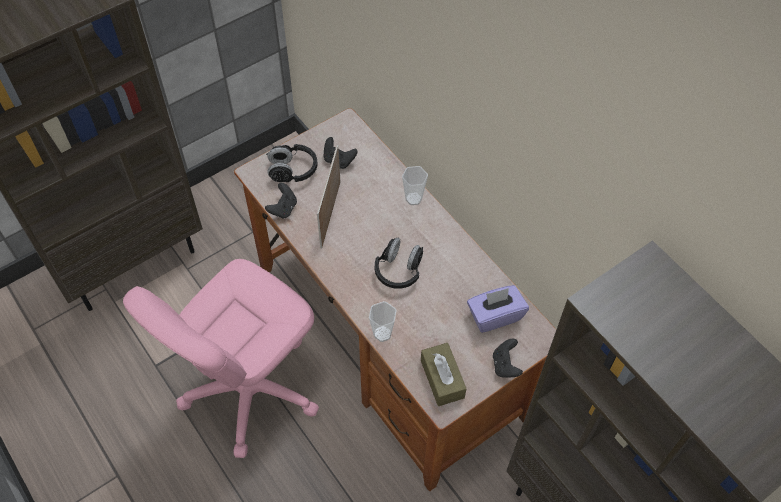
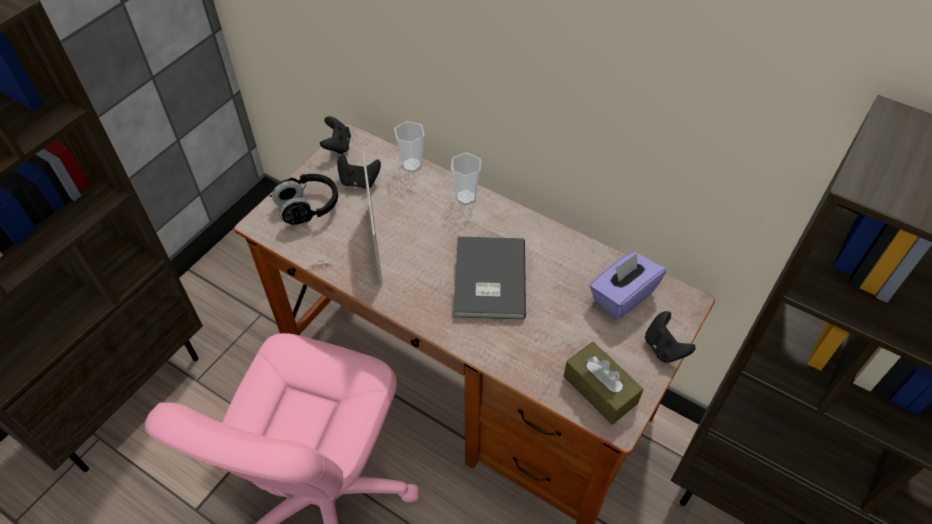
camera: 20 degrees left, 5 degrees down
black game controller [265,183,297,219] -> black game controller moved to [320,116,351,155]
cup [369,301,397,342] -> cup moved to [394,121,424,172]
black headphones [375,238,423,289] -> grey book [454,236,526,320]

